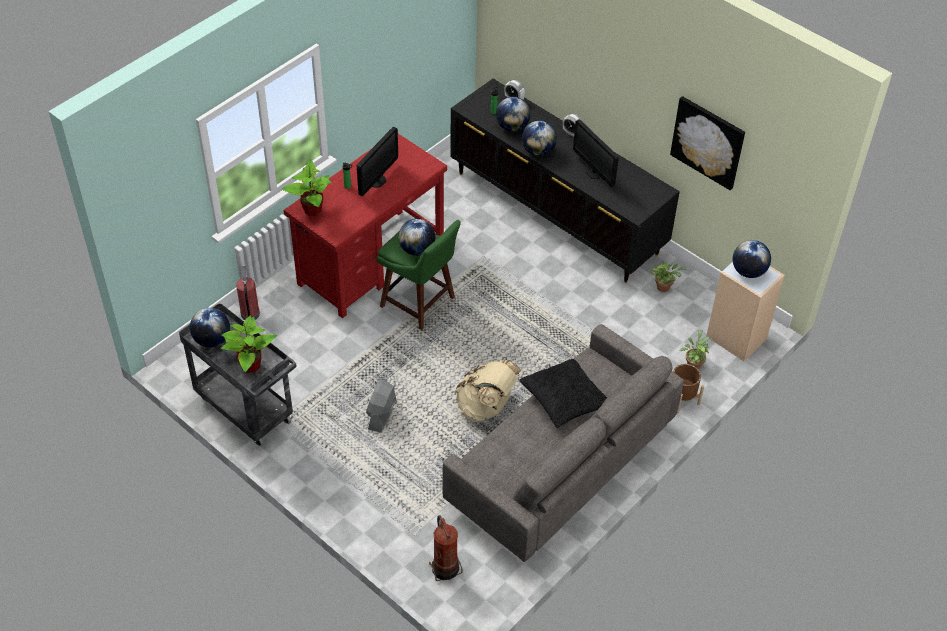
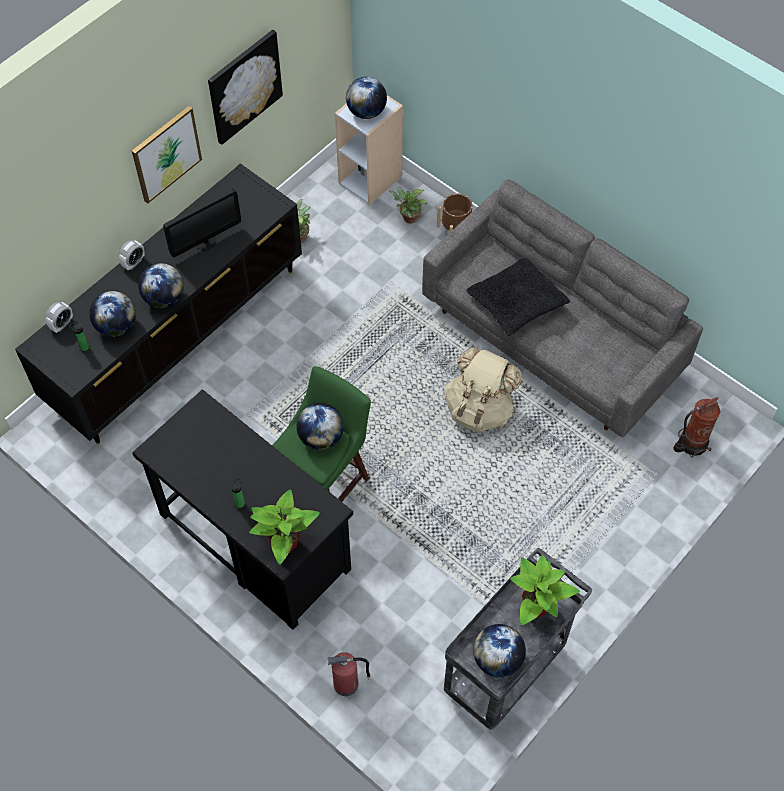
camera: 90 degrees left, 10 degrees up
red desk [284,134,447,318] -> black desk [132,389,353,630]
monitor [357,127,398,196] -> none
grey fan [366,379,396,433] -> none
none -> picture [132,106,202,204]

